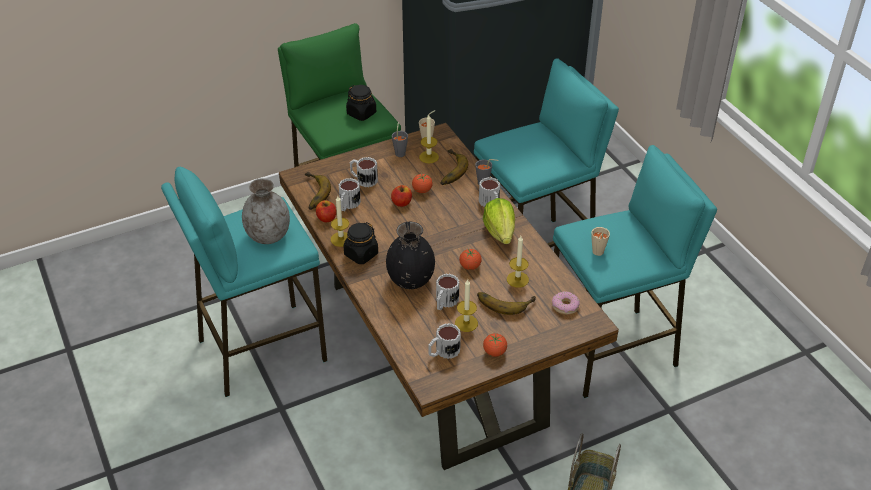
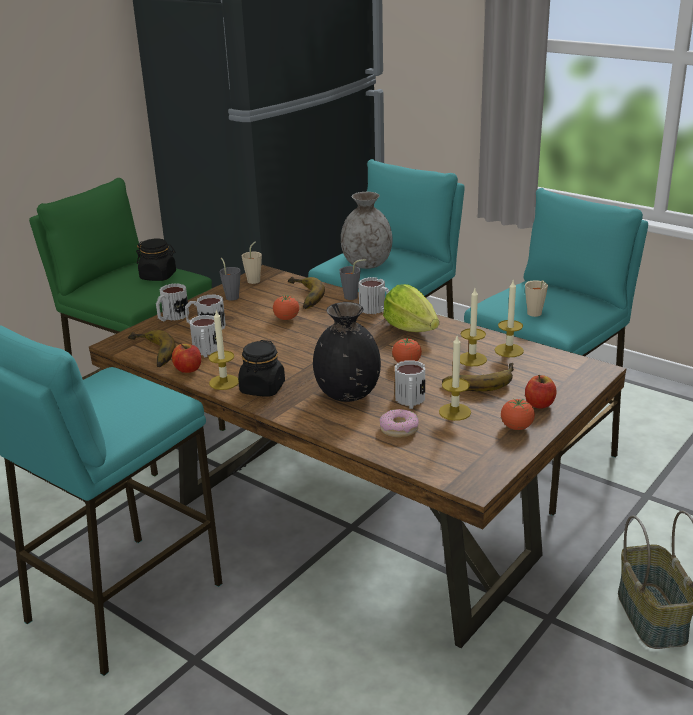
camera: 25 degrees left, 15 degrees down
grey vase [242,178,290,244] -> grey vase moved to [341,192,393,269]
apple [391,185,412,207] -> apple moved to [525,375,557,409]
candle [419,115,439,163] -> candle moved to [495,281,524,357]
mug [429,323,461,359] -> mug moved to [156,283,189,321]
donut [552,291,580,315] -> donut moved to [379,409,419,438]

